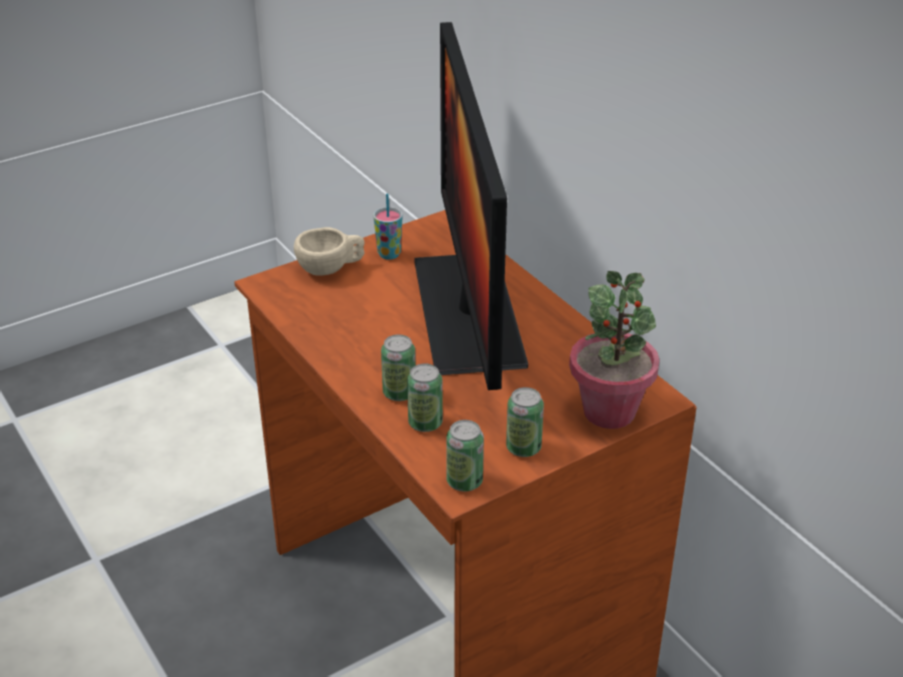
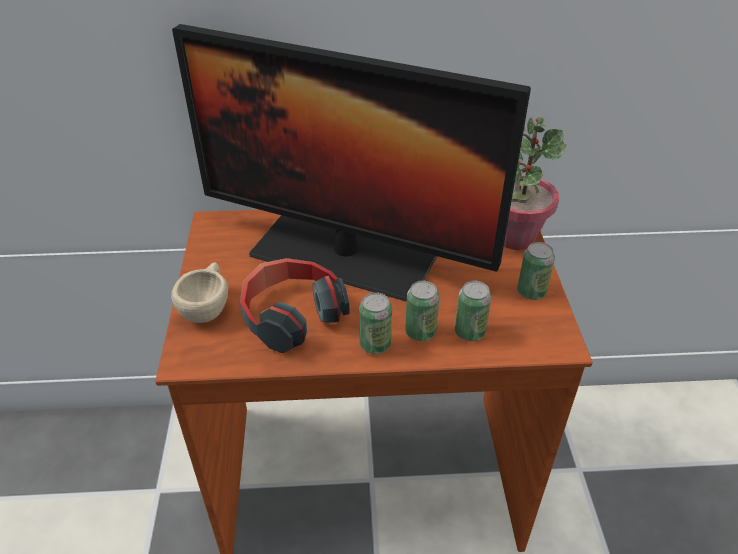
camera: 60 degrees left, 5 degrees up
cup [373,194,403,260] -> none
can [446,420,484,491] -> can moved to [359,292,392,354]
none -> headphones [240,258,350,353]

